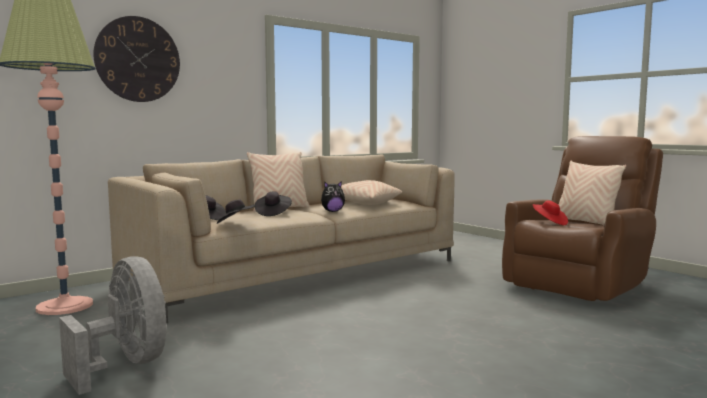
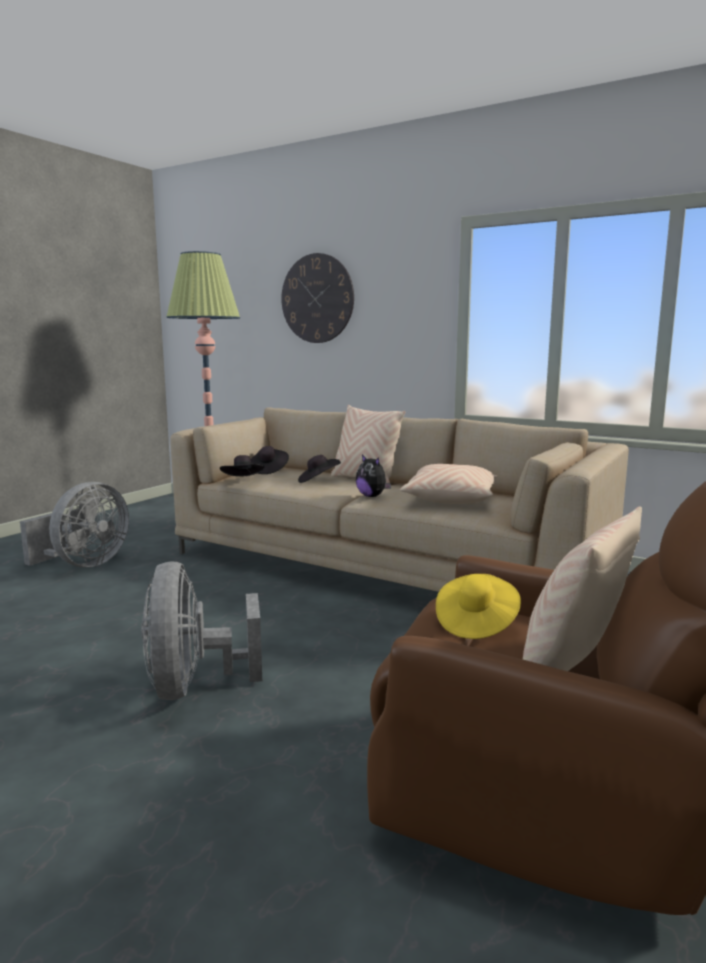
camera: 70 degrees right, 5 degrees up
red hat [533,200,568,225] -> yellow hat [436,574,521,639]
none -> grey fan [141,561,262,700]

